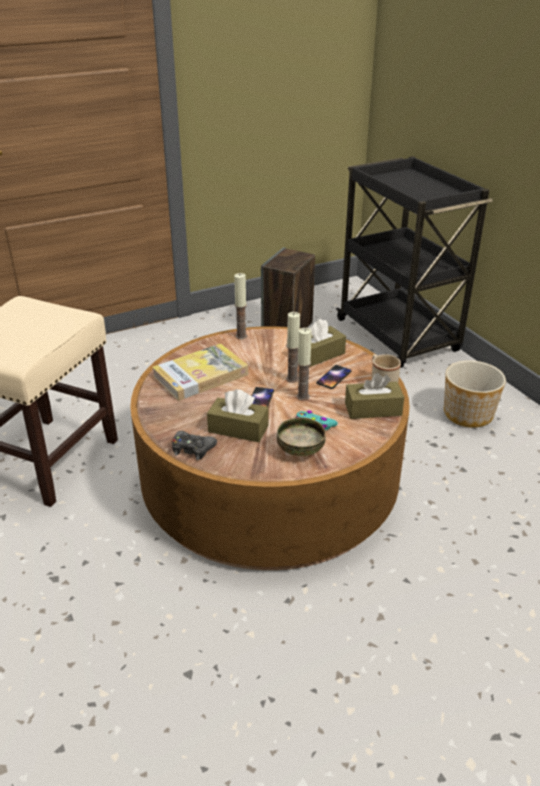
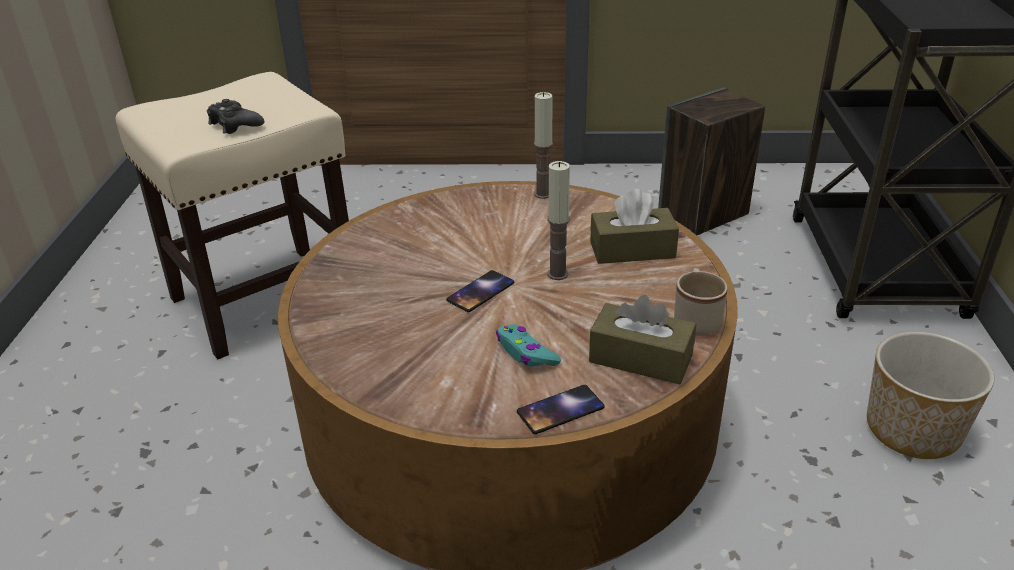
camera: 30 degrees right, 0 degrees up
book [152,343,248,401] -> none
black game controller [172,431,217,460] -> black game controller moved to [207,99,264,134]
brown tissue box [207,389,268,442] -> none
bowl [277,417,326,456] -> none
candle [296,328,312,401] -> none
phone [316,365,352,389] -> phone moved to [517,385,605,434]

